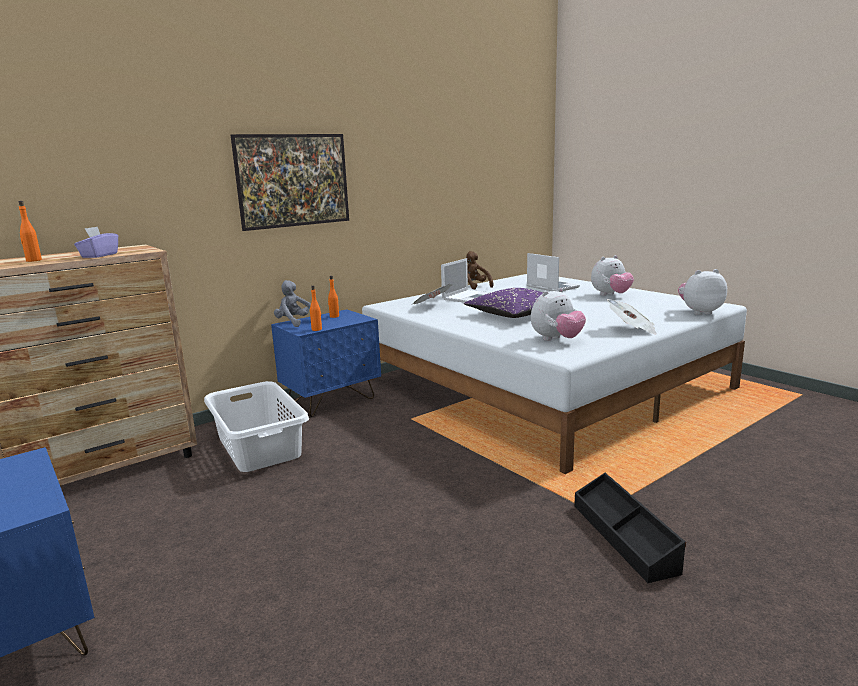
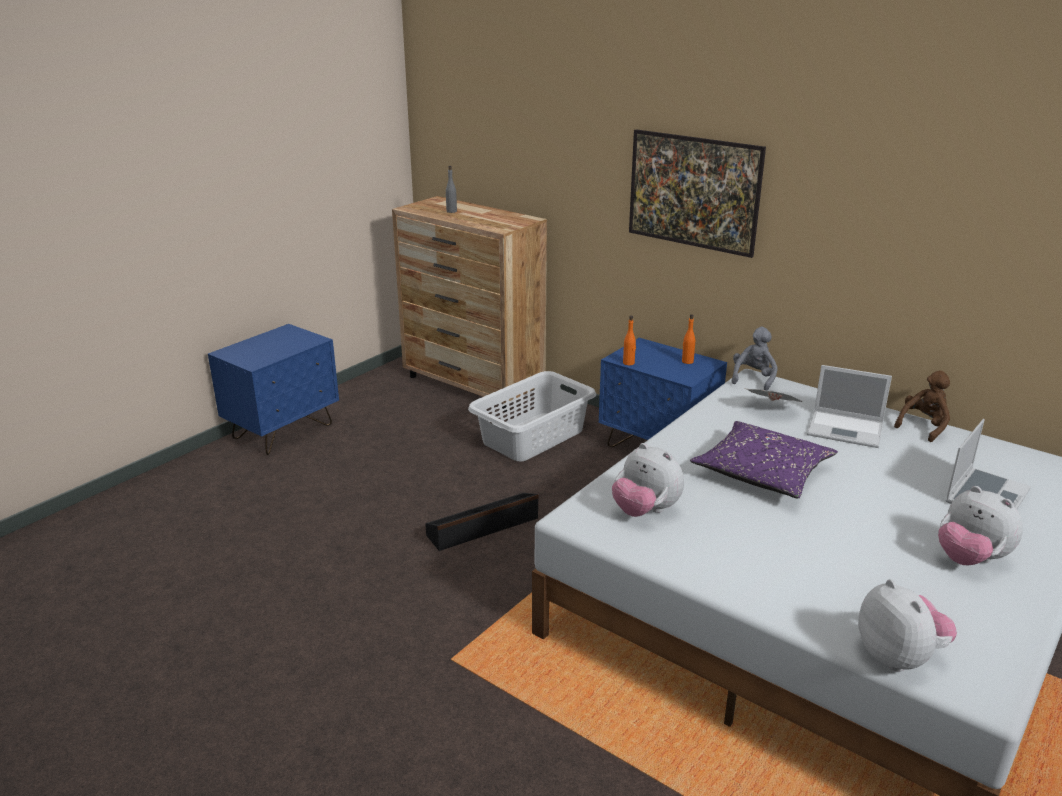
camera: 75 degrees right, 10 degrees up
orange bottle [19,201,42,262] -> grey bottle [446,166,457,213]
purple tissue box [74,227,118,258] -> none
grey plush toy [274,280,311,327] -> grey plush toy moved to [732,327,778,390]
black storage box [574,473,686,583] -> black storage box moved to [425,493,538,551]
newspaper [607,299,657,335] -> none

